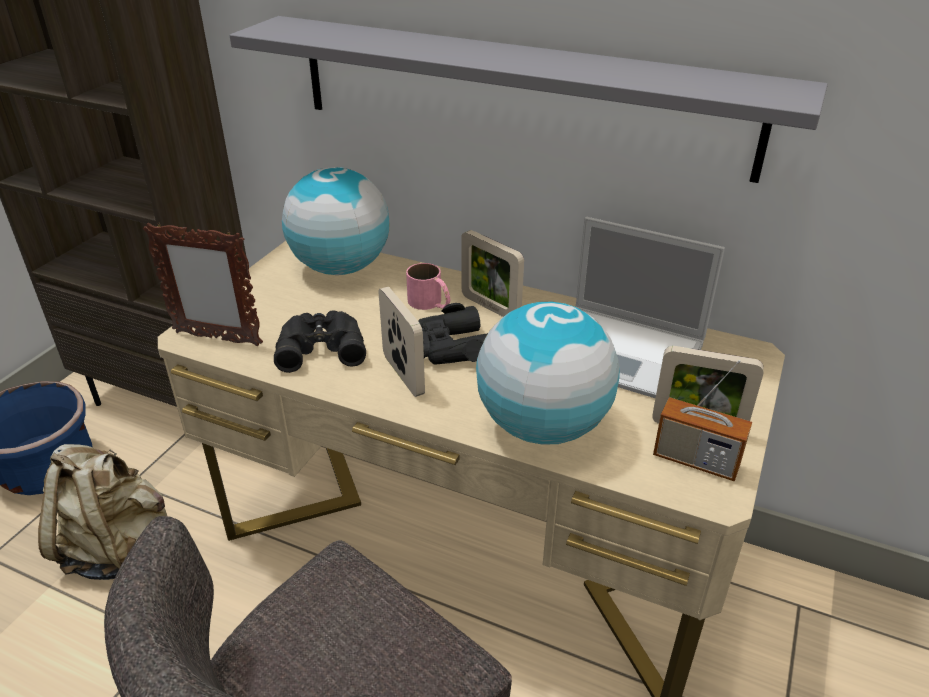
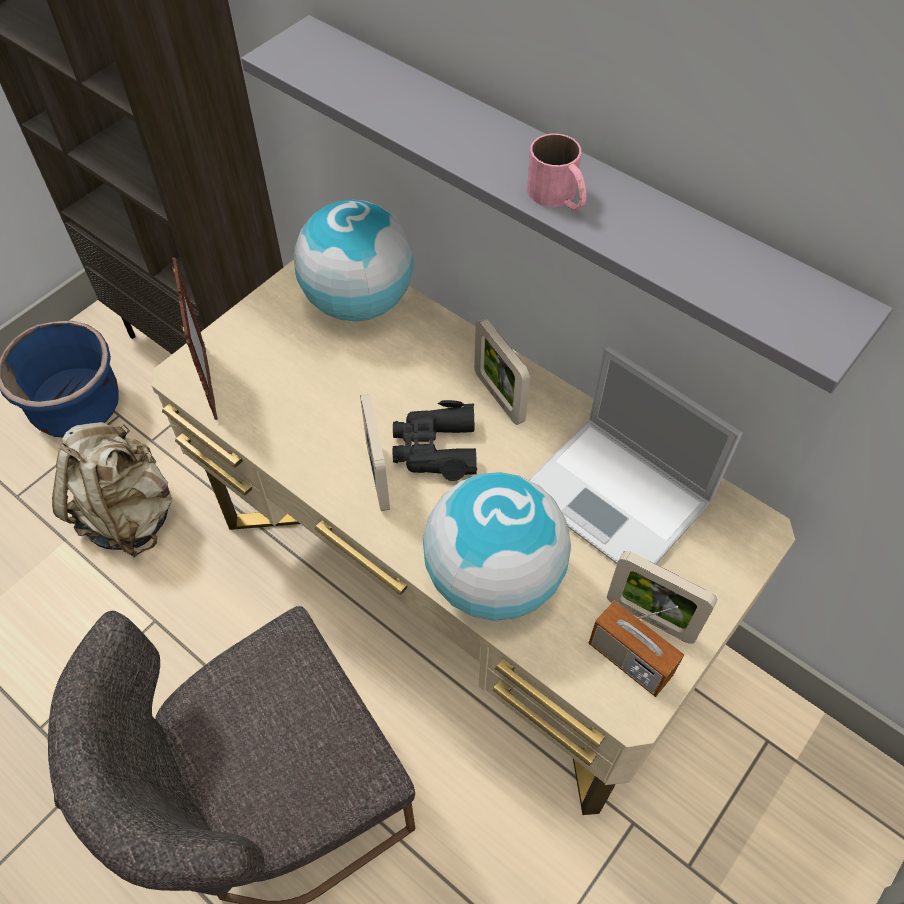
camera: 15 degrees right, 20 degrees up
picture frame [143,222,263,346] -> picture frame turned 135 degrees counterclockwise [172,258,218,420]
black binoculars [274,310,366,373] -> none
pink mug [406,263,450,310] -> pink mug moved to [527,133,586,210]

